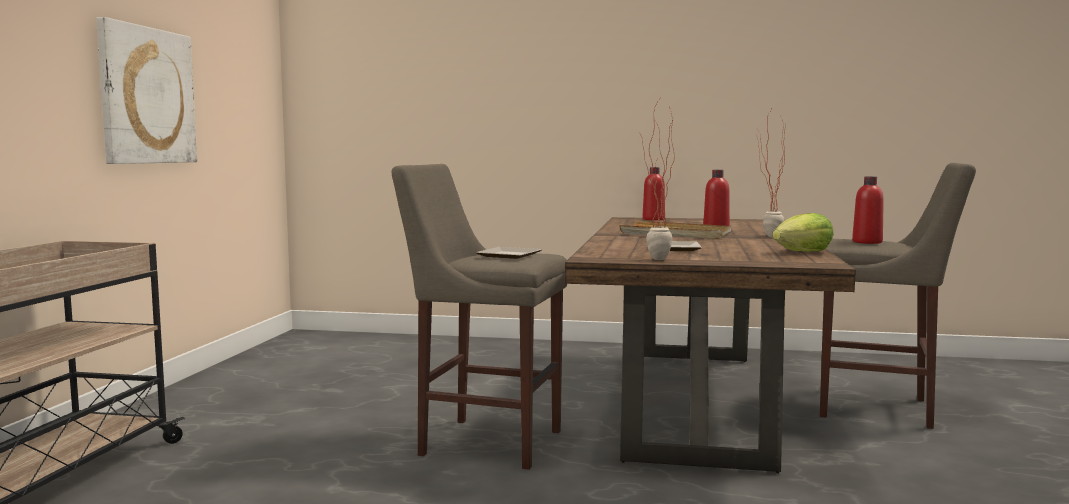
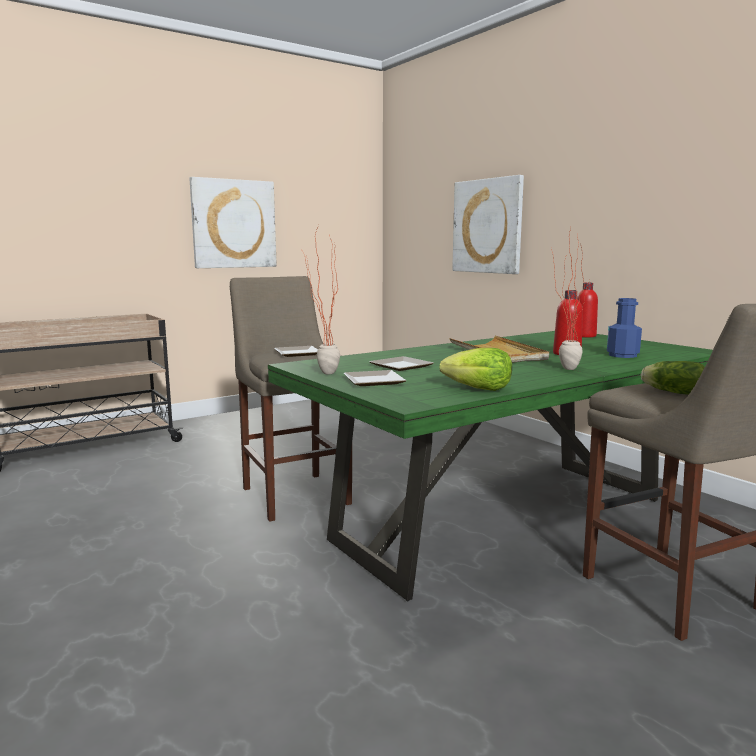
camera: 45 degrees right, 5 degrees up
brown dining table [565,217,856,473] -> green dining table [268,331,713,601]
red bottle [852,176,884,244] -> lettuce [641,361,705,395]
none -> plate [344,370,407,386]
none -> picture [452,175,524,274]
none -> blue bottle [607,298,642,358]

